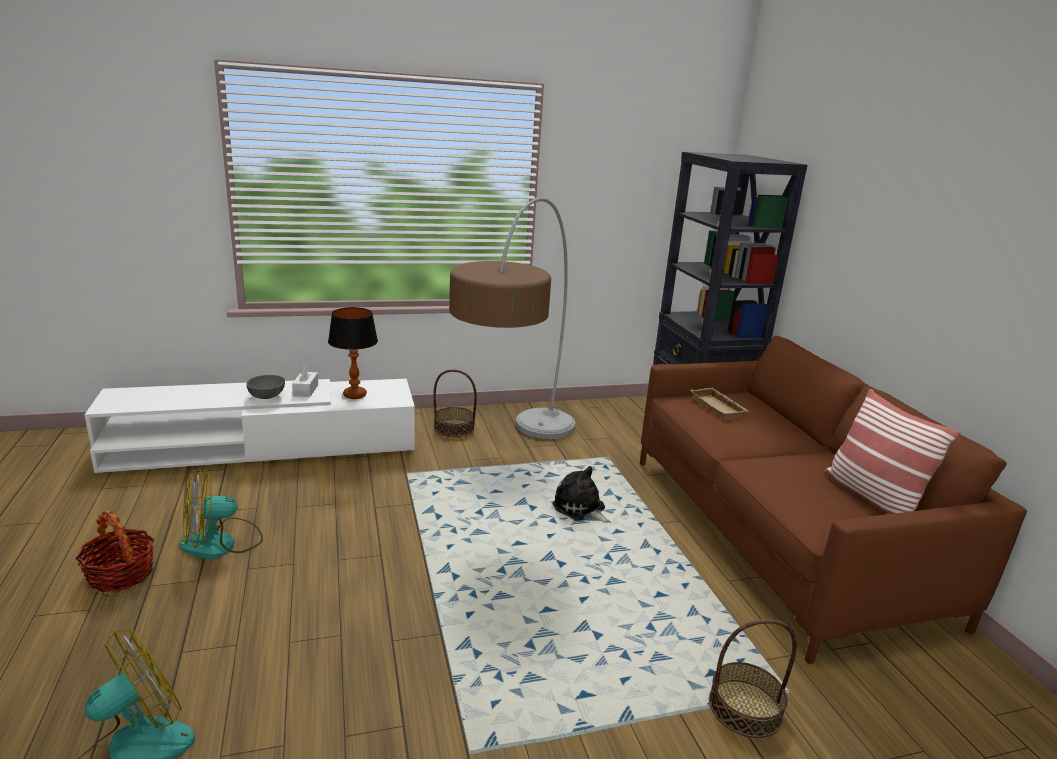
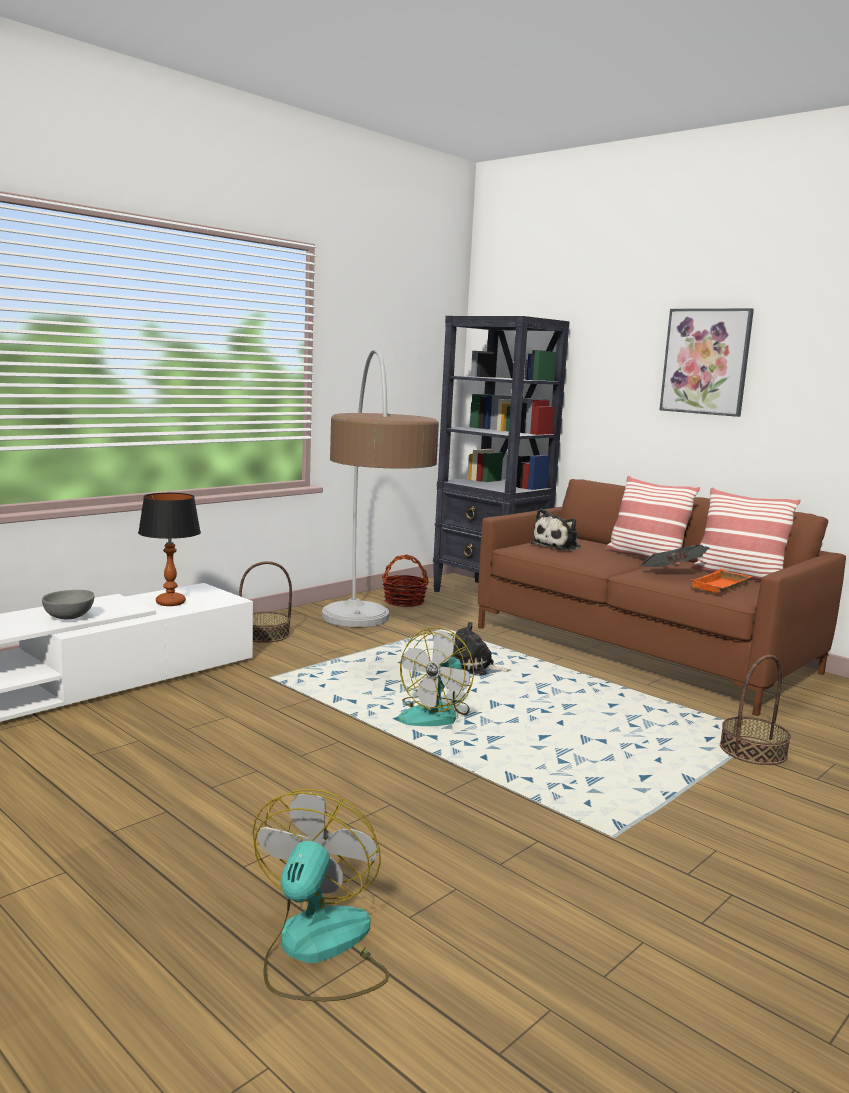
camera: 30 degrees left, 10 degrees down
basket [75,511,155,592] -> basket moved to [382,554,429,607]
fan [180,469,263,559] -> fan moved to [398,627,474,726]
white tissue box [292,365,318,397] -> none
beige tray [691,387,748,419] -> plush toy [531,509,581,550]
none -> pillow [605,476,700,565]
none -> newspaper [639,545,709,567]
none -> picture [660,308,754,417]
none -> orange tray [690,569,753,593]

